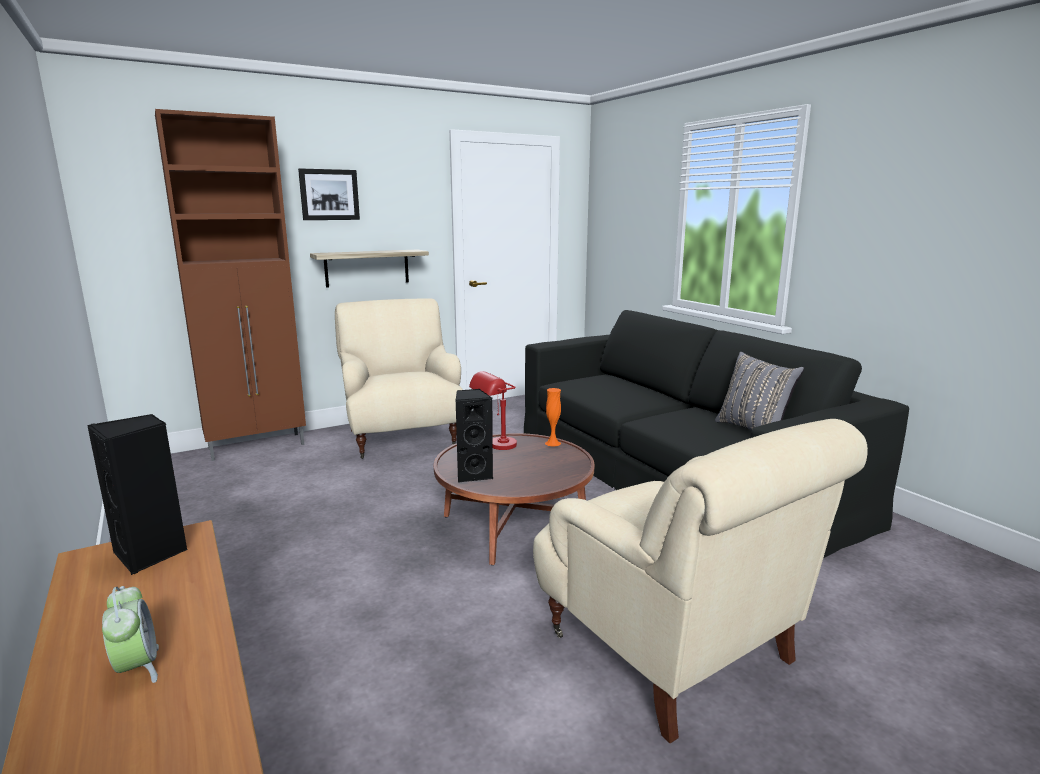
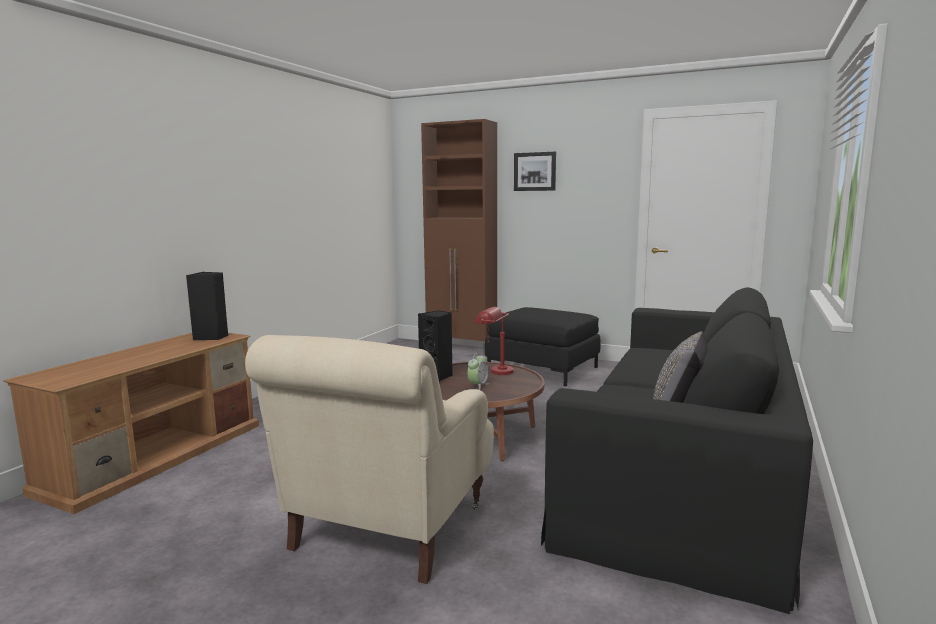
camera: 55 degrees right, 5 degrees down
alarm clock [102,586,159,683] -> alarm clock moved to [468,353,488,390]
shelf [310,249,429,288] -> none
beige armchair [335,299,463,459] -> black ottoman [485,307,601,386]
orange vase [545,388,561,446] -> none

